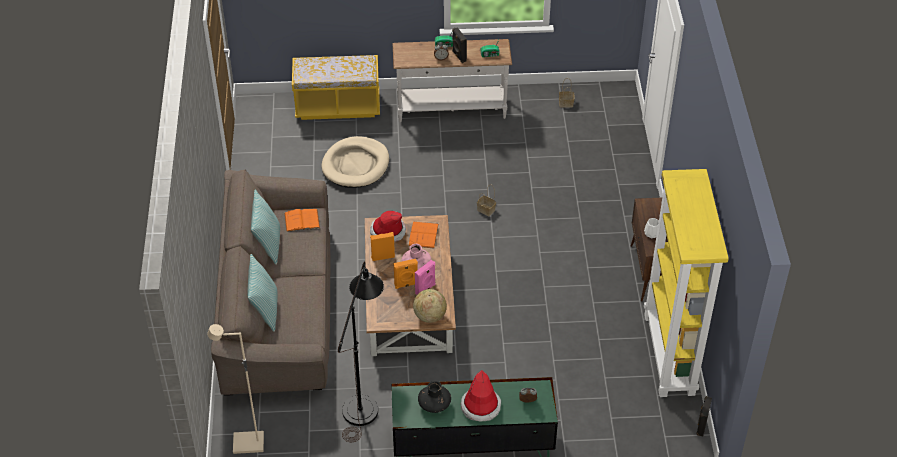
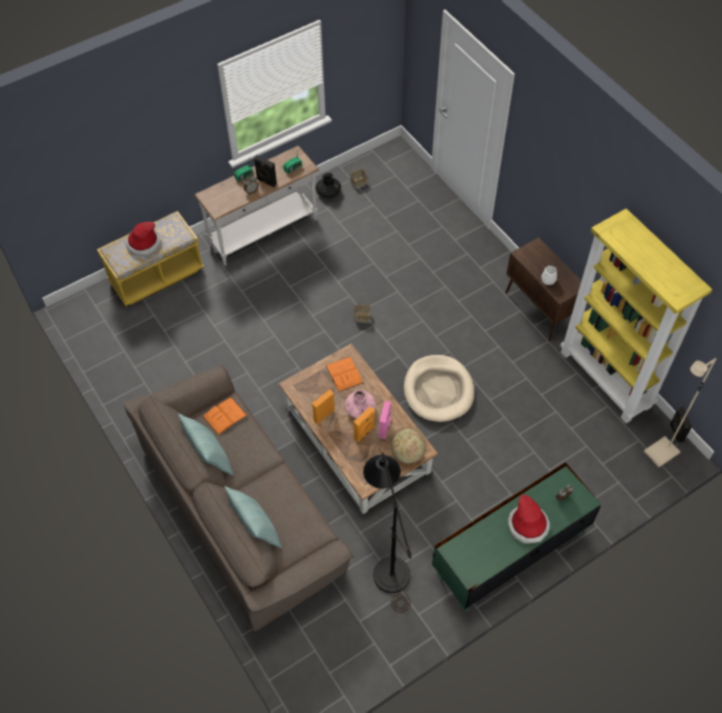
camera: 30 degrees left, 10 degrees up
beige floor lamp [207,324,264,454] -> beige floor lamp moved to [644,358,716,467]
beige dog bed [322,136,389,188] -> beige dog bed moved to [404,355,474,422]
hat [370,211,406,242] -> hat moved to [125,222,161,256]
black vase [418,381,451,413] -> black vase moved to [316,173,341,198]

